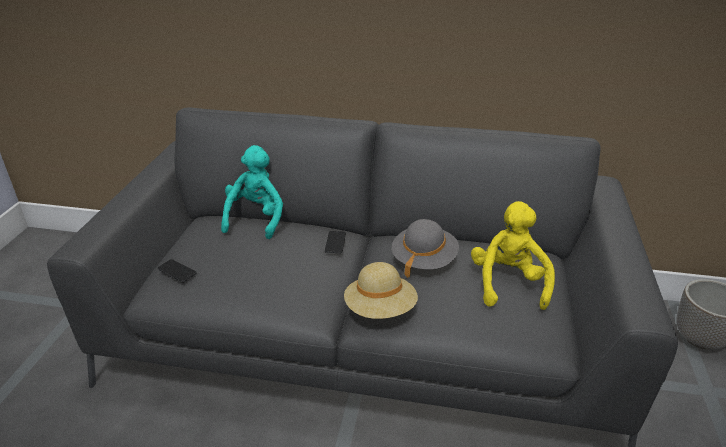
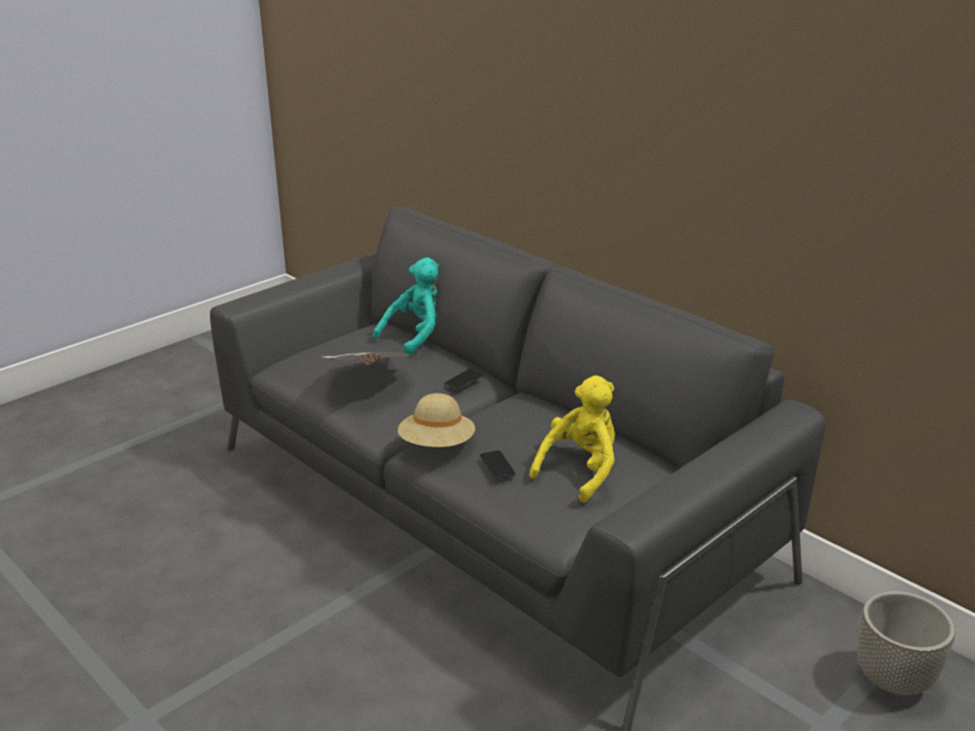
camera: 35 degrees right, 5 degrees down
phone [158,259,197,282] -> phone moved to [480,450,516,479]
grey hat [392,219,459,278] -> none
none -> newspaper [323,352,413,365]

